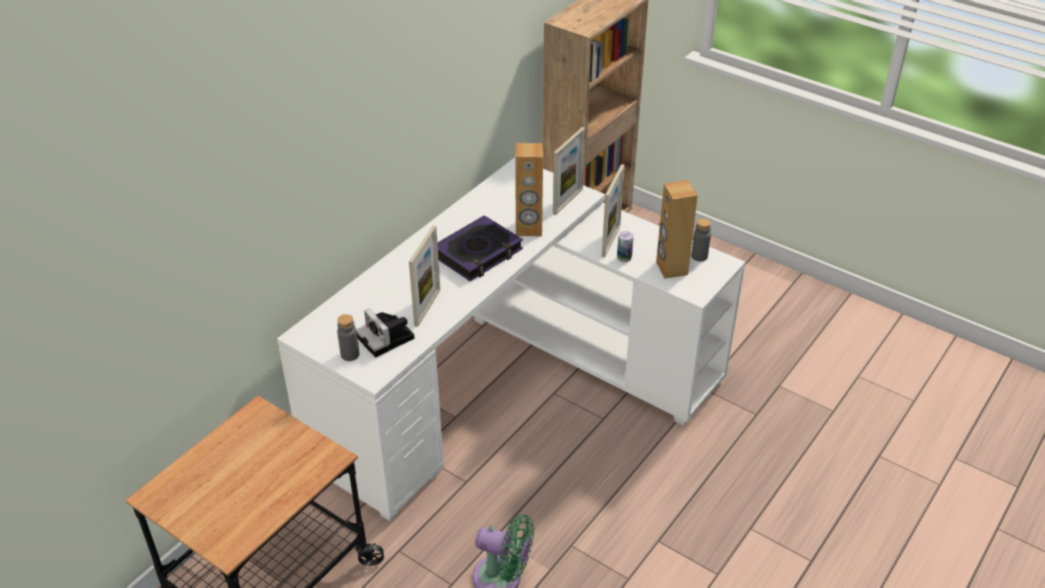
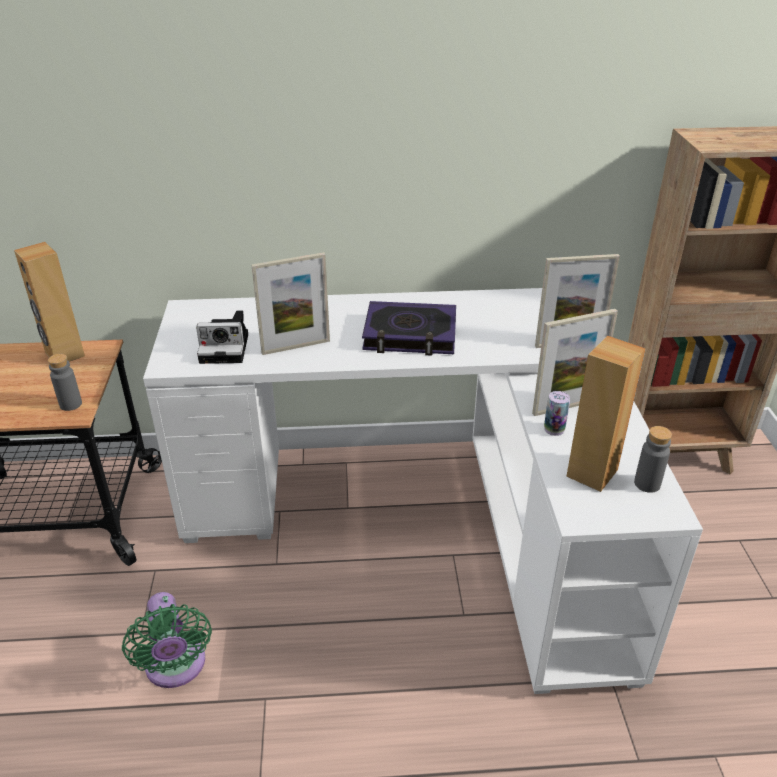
camera: 50 degrees right, 5 degrees down
grey bottle [337,314,359,361] -> grey bottle moved to [48,354,82,411]
camera [356,309,415,357] -> camera turned 105 degrees counterclockwise [196,310,248,364]
brown speaker [515,143,543,236] -> brown speaker moved to [14,242,85,362]

